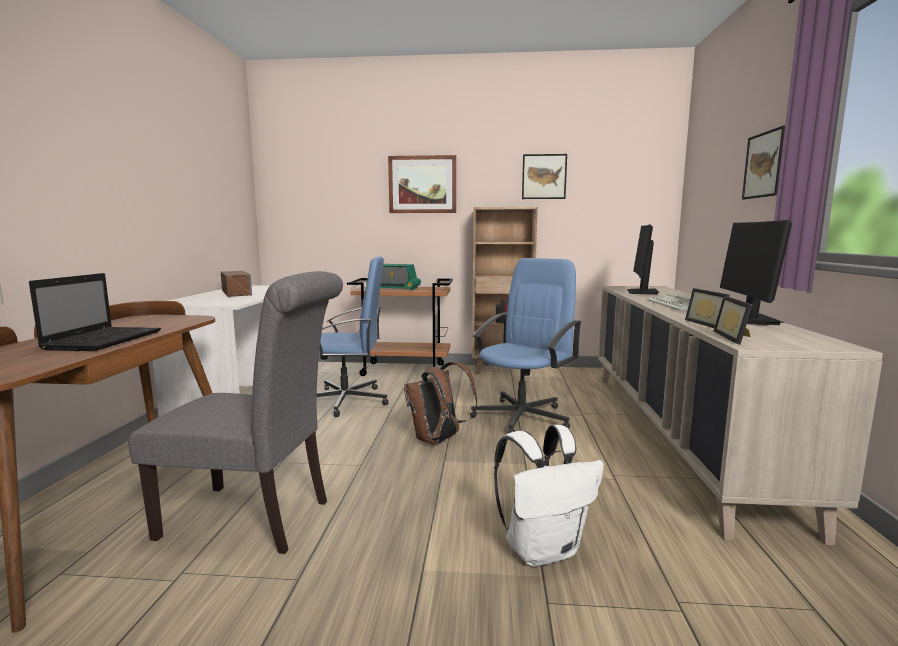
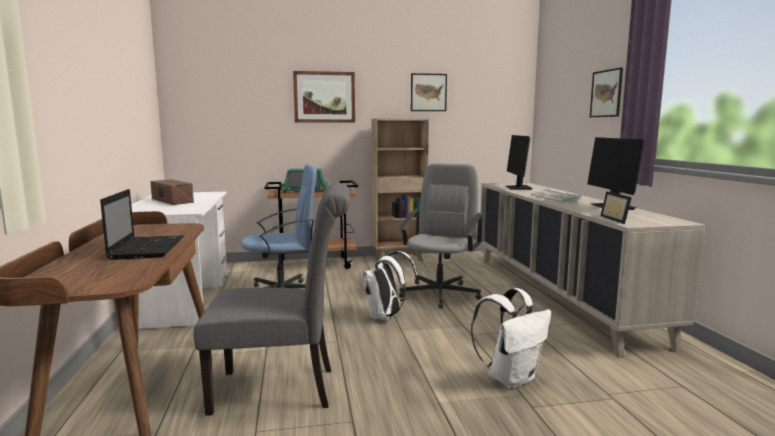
camera: 15 degrees left, 0 degrees up
brown backpack [404,362,477,445] -> white backpack [362,251,418,321]
blue office chair [470,258,582,433] -> grey office chair [399,163,484,309]
picture frame [685,288,729,328] -> none

